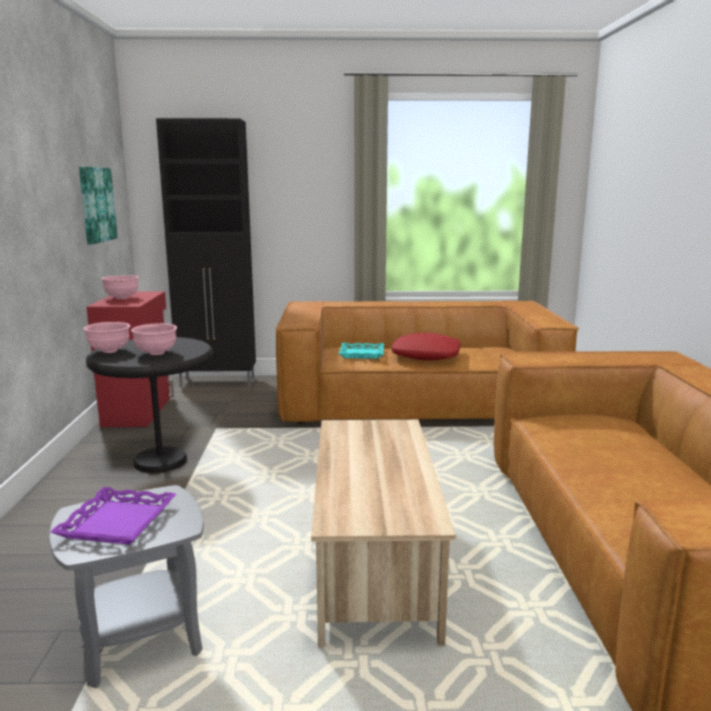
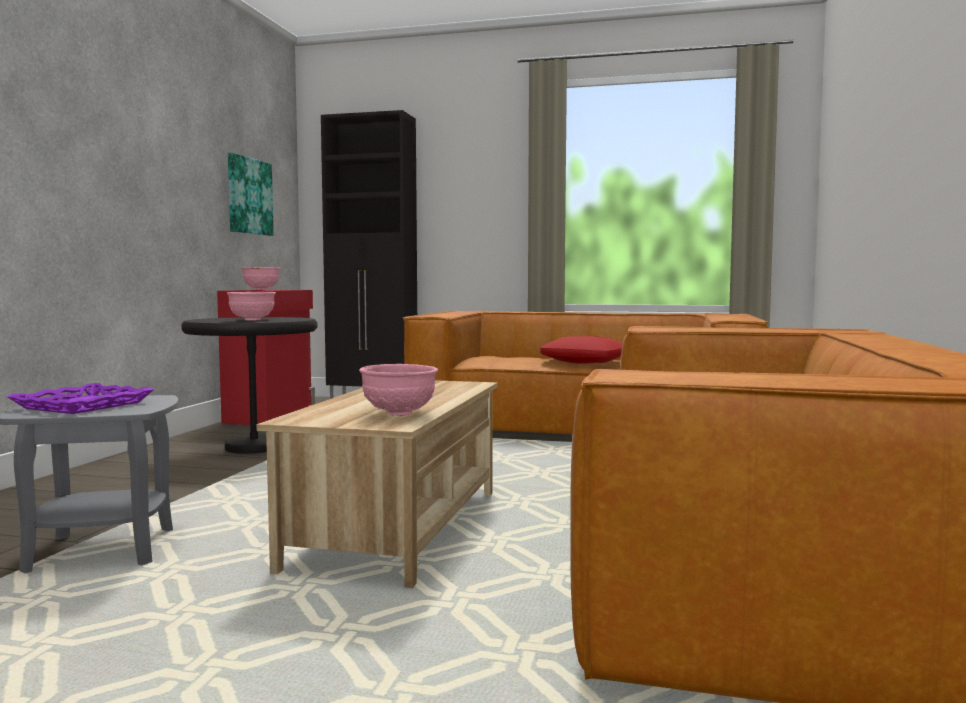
camera: 15 degrees right, 10 degrees down
pink bowl [83,322,130,353] -> pink bowl moved to [359,364,438,416]
turquoise tray [339,343,384,359] -> none

